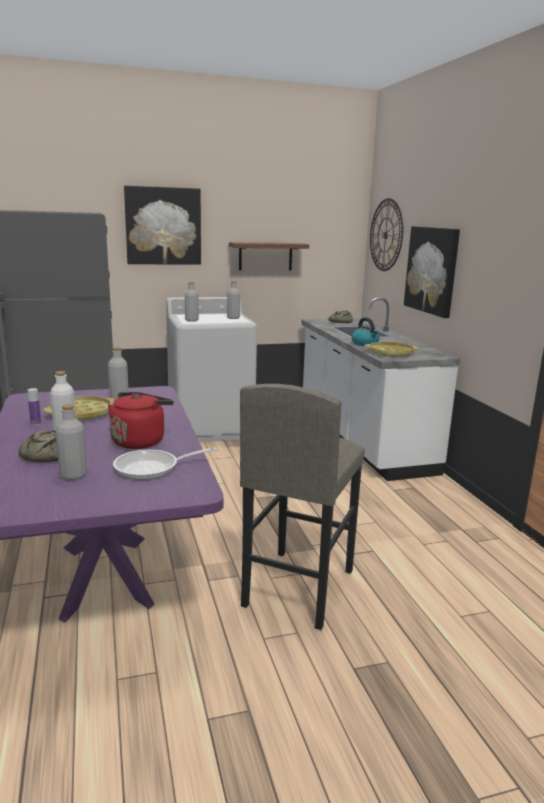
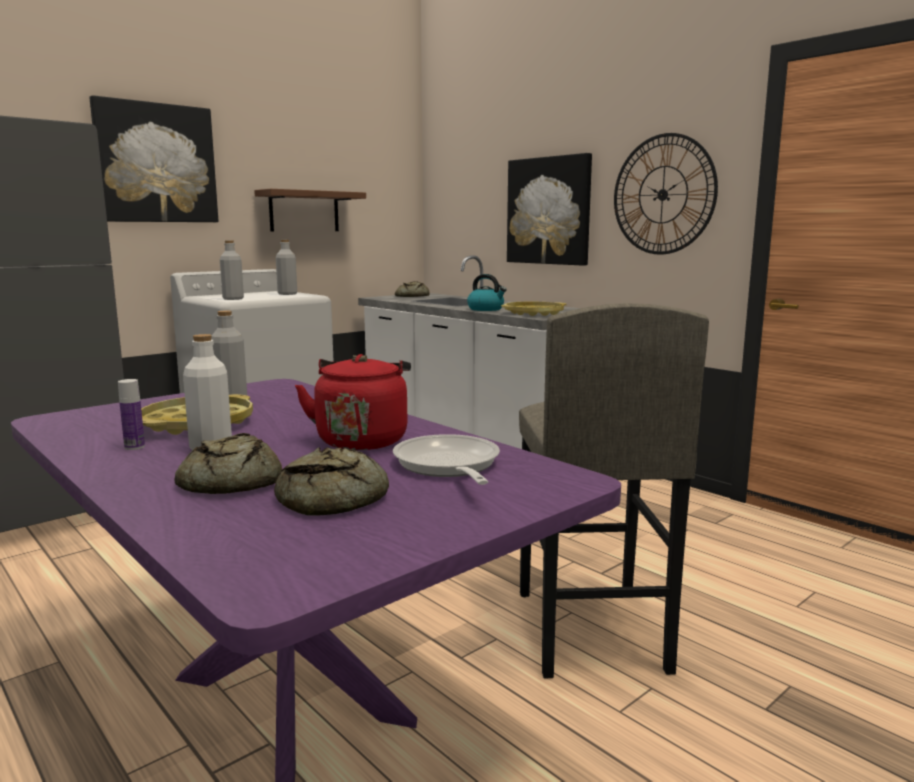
camera: 25 degrees left, 5 degrees down
grey bottle [55,404,87,480] -> bread [274,447,389,516]
frying pan [113,447,218,480] -> frying pan turned 120 degrees clockwise [393,434,500,485]
wall clock [370,198,403,271] -> wall clock moved to [614,133,718,255]

